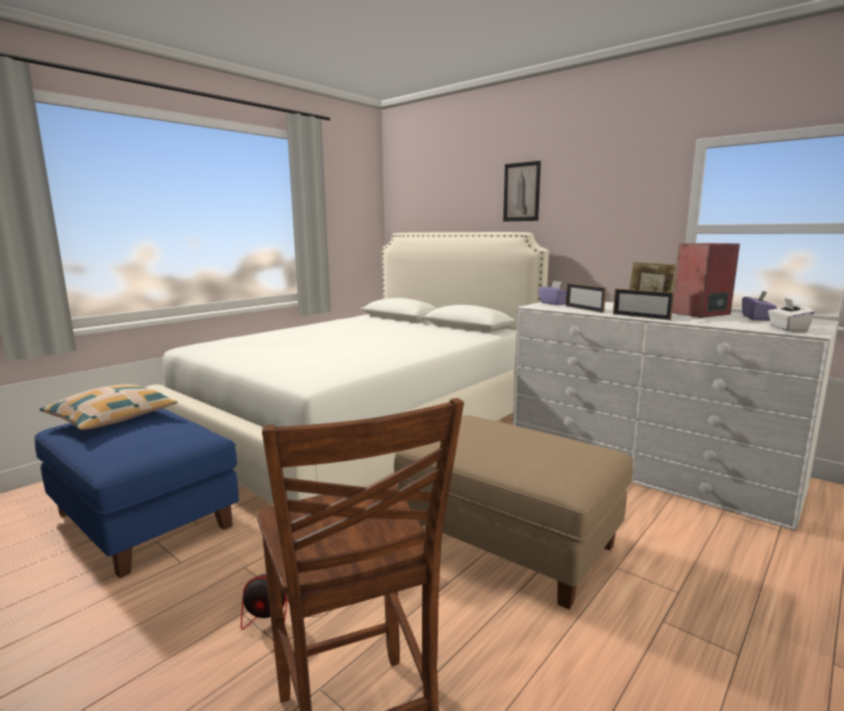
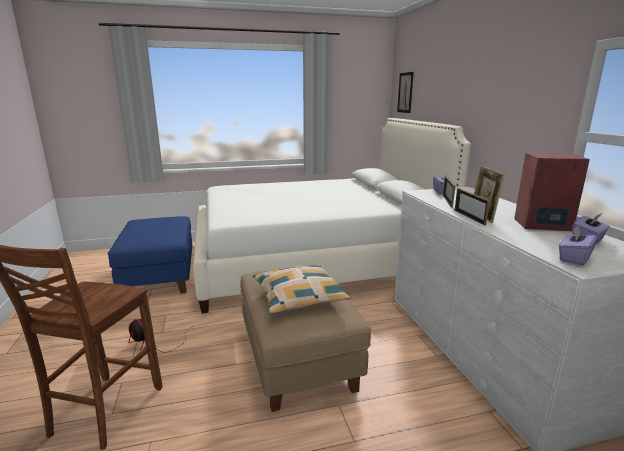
camera: 35 degrees right, 5 degrees up
pillow [39,384,178,430] -> pillow moved to [253,265,351,313]
picture [503,161,541,221] -> picture moved to [397,72,414,113]
white tissue box [768,298,815,331] -> purple tissue box [559,225,597,266]

